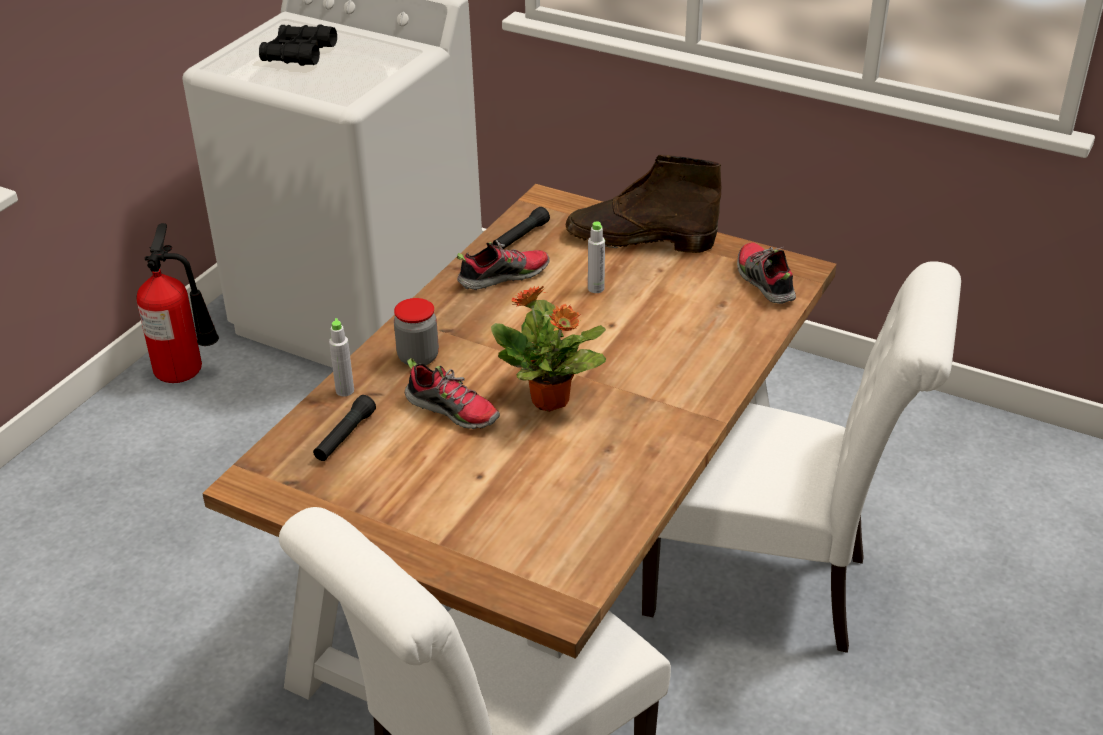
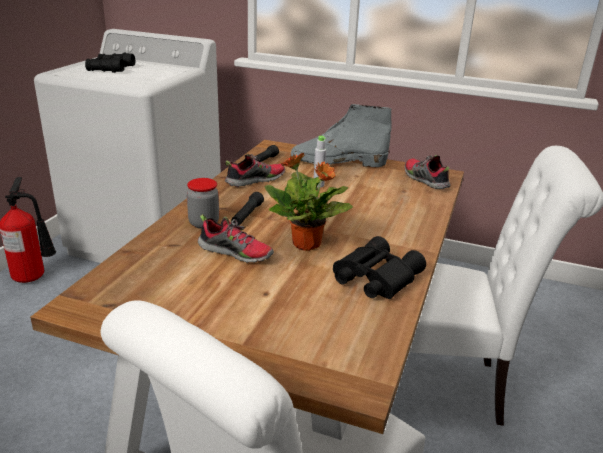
camera: 10 degrees left, 10 degrees down
black flashlight [313,395,376,461] -> black flashlight moved to [231,192,264,226]
grey bottle [329,318,354,397] -> none
brown boot [566,155,721,253] -> grey boot [291,104,392,167]
none -> black binoculars [333,236,426,299]

